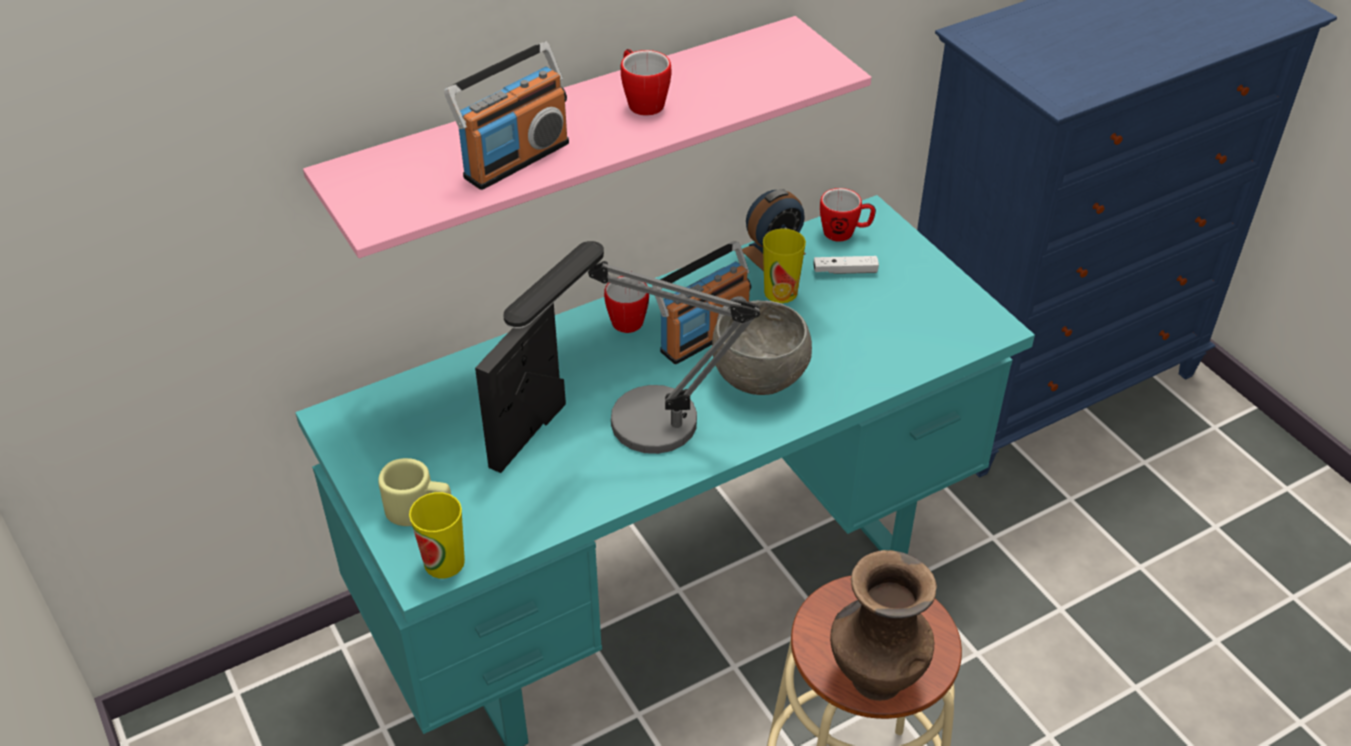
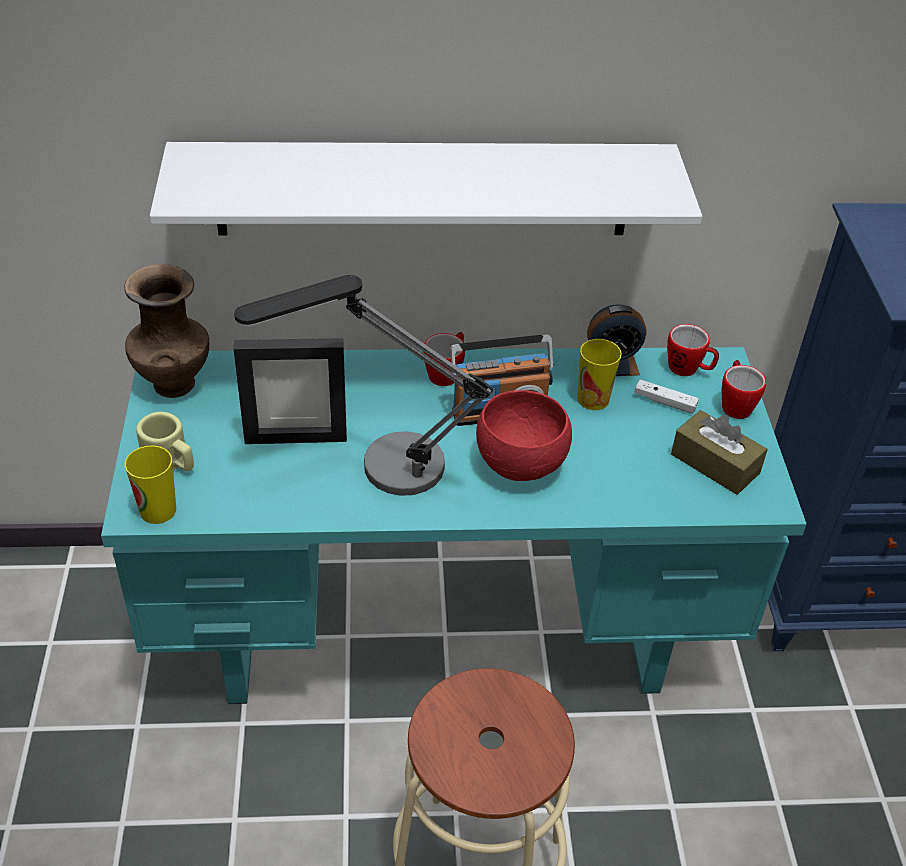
camera: 25 degrees right, 0 degrees up
pink shelf [303,16,871,258] -> white shelf [150,142,702,236]
radio [444,42,569,190] -> none
picture frame [475,303,566,473] -> picture frame turned 150 degrees counterclockwise [234,338,347,444]
mug [621,49,671,116] -> mug moved to [722,360,766,419]
grey bowl [712,300,812,395] -> red bowl [476,390,572,481]
brown vase [830,550,937,701] -> brown vase moved to [124,264,209,398]
none -> brown tissue box [671,410,768,495]

